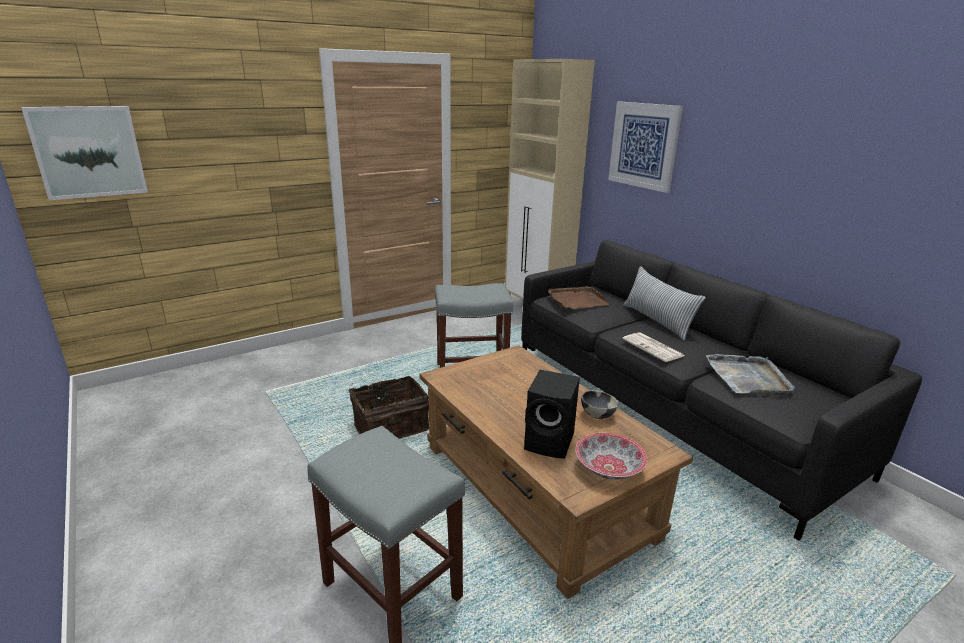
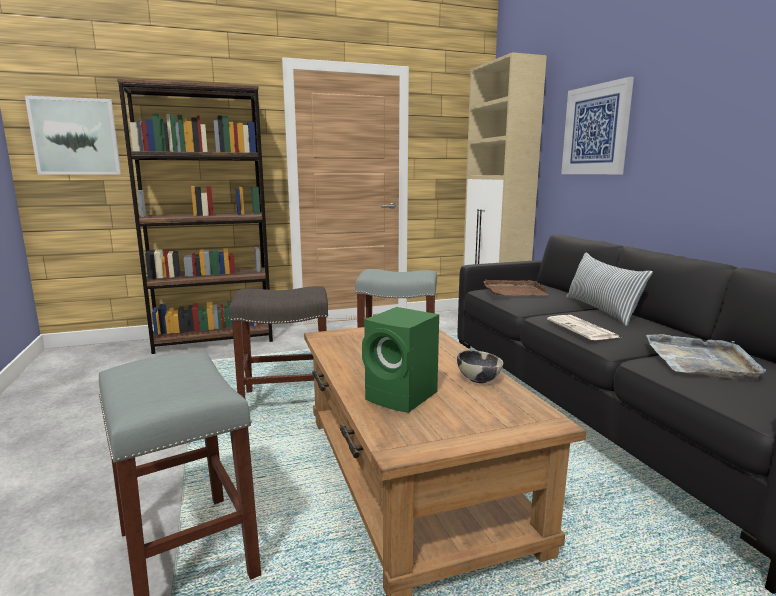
camera: 15 degrees right, 10 degrees down
basket [349,376,429,439] -> grey stool [229,286,328,399]
black speaker [524,370,580,459] -> green speaker [362,307,439,413]
bowl [575,433,647,480] -> none
none -> brown bookcase [117,78,273,354]

